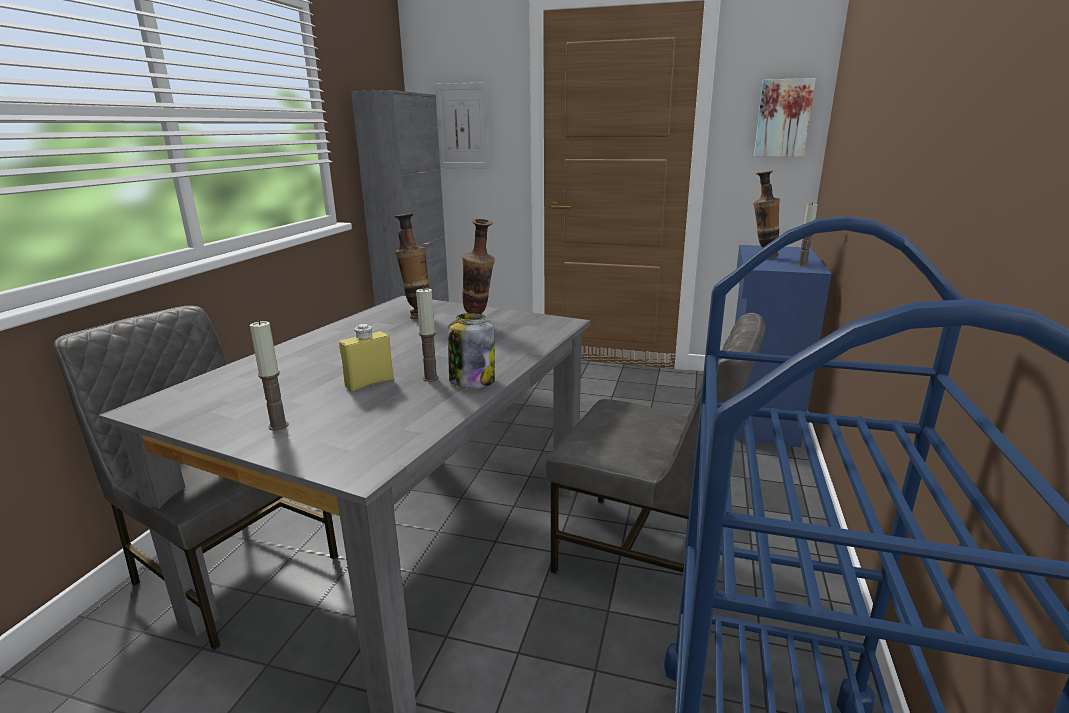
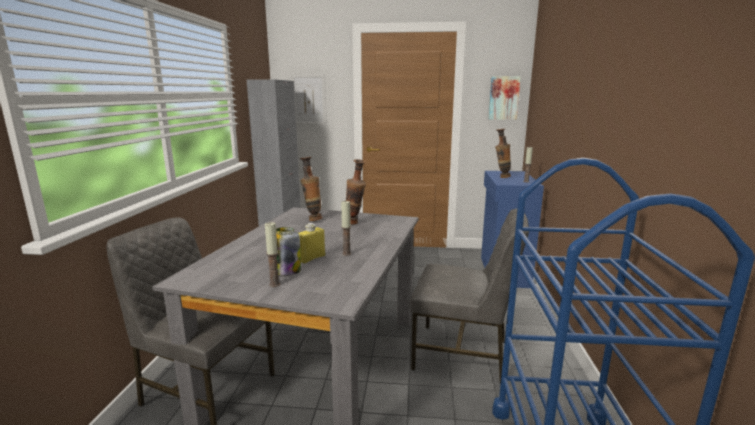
camera: 10 degrees left, 5 degrees down
jar [448,313,495,388] -> jar moved to [276,227,301,276]

